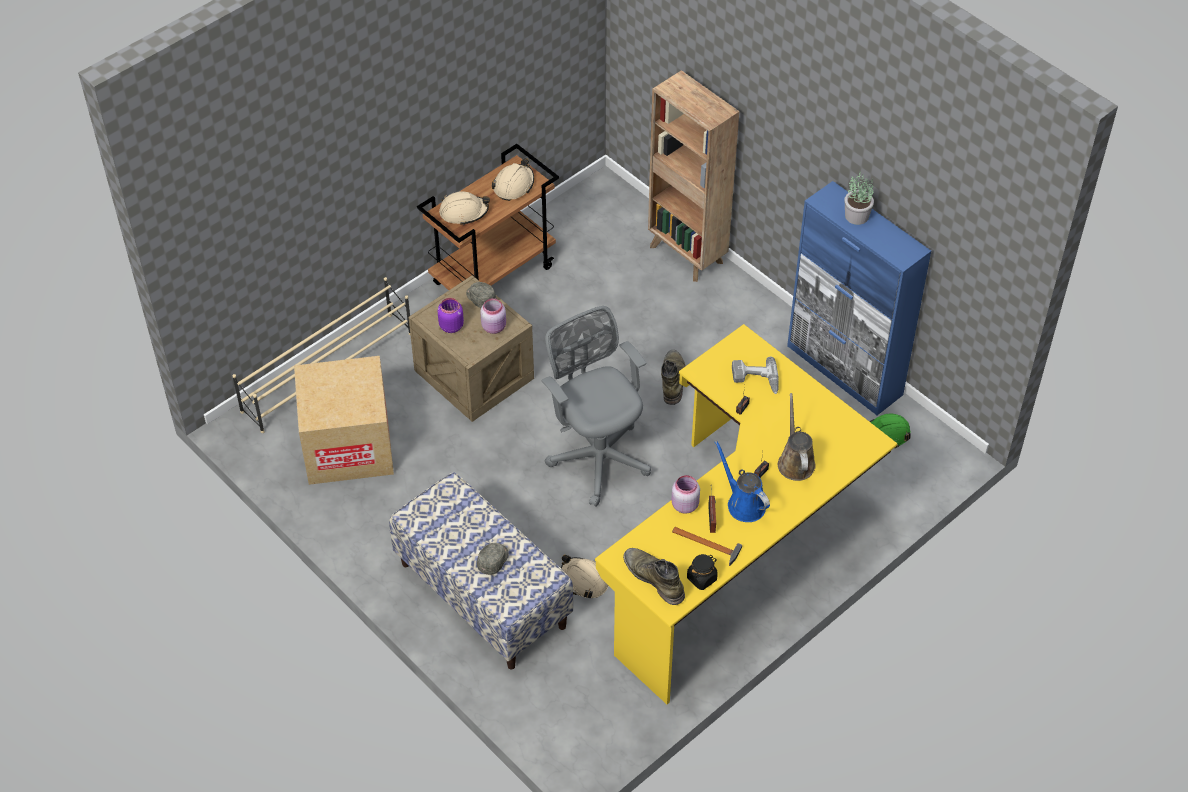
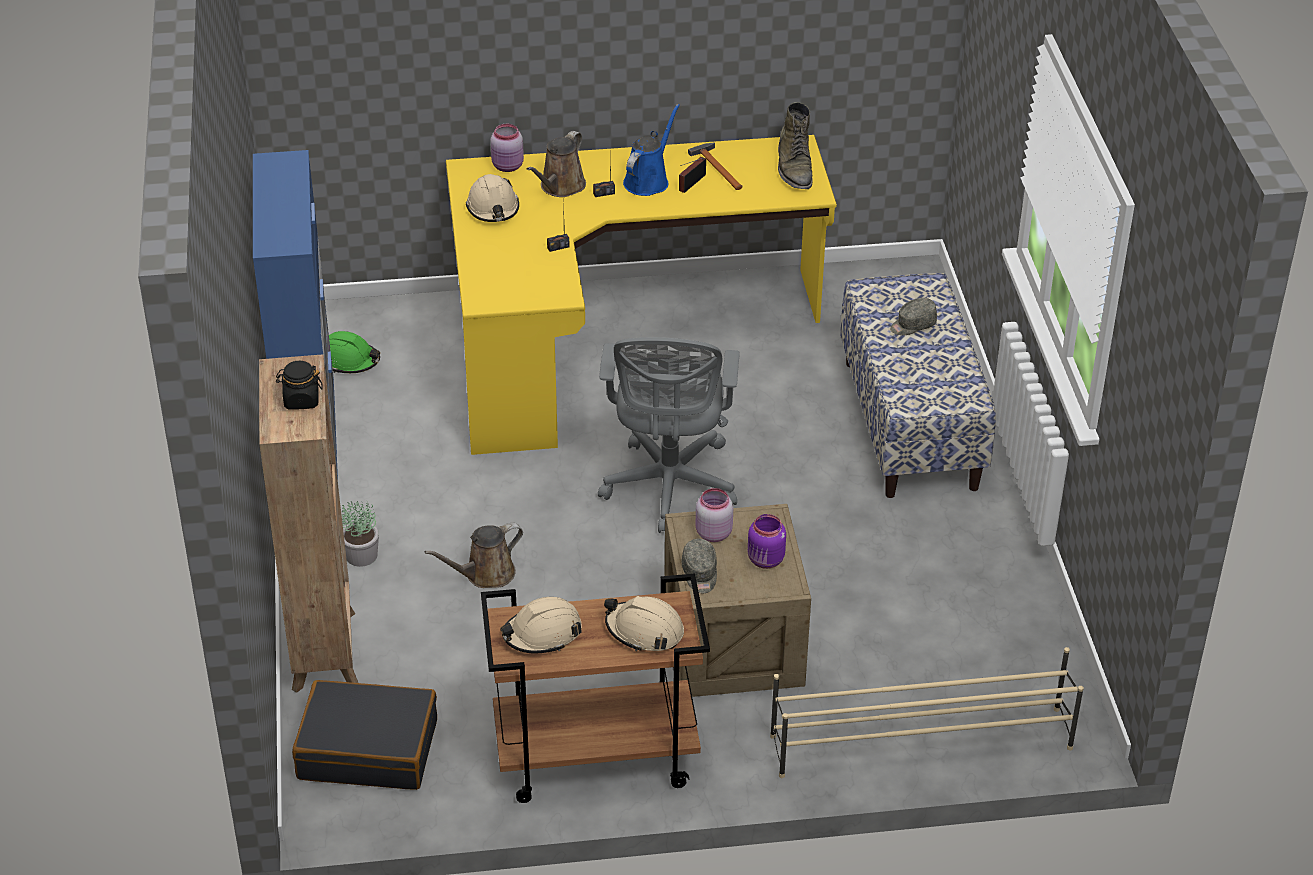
camera: 145 degrees left, 10 degrees down
cardboard box [294,356,394,485] -> none
beige hard hat [561,555,608,598] -> beige hard hat moved to [466,174,519,222]
green boot [661,350,686,405] -> none
pink jar [671,475,700,514] -> pink jar moved to [491,124,524,172]
black jar [687,554,718,590] -> black jar moved to [276,361,323,409]
blue watering can [715,441,770,522] -> blue watering can turned 150 degrees counterclockwise [623,104,680,196]
power drill [732,356,779,394] -> none
potted plant [845,171,874,225] -> potted plant moved to [342,500,379,567]
none -> black suitcase [292,680,437,790]
none -> brown watering can [425,523,523,588]

